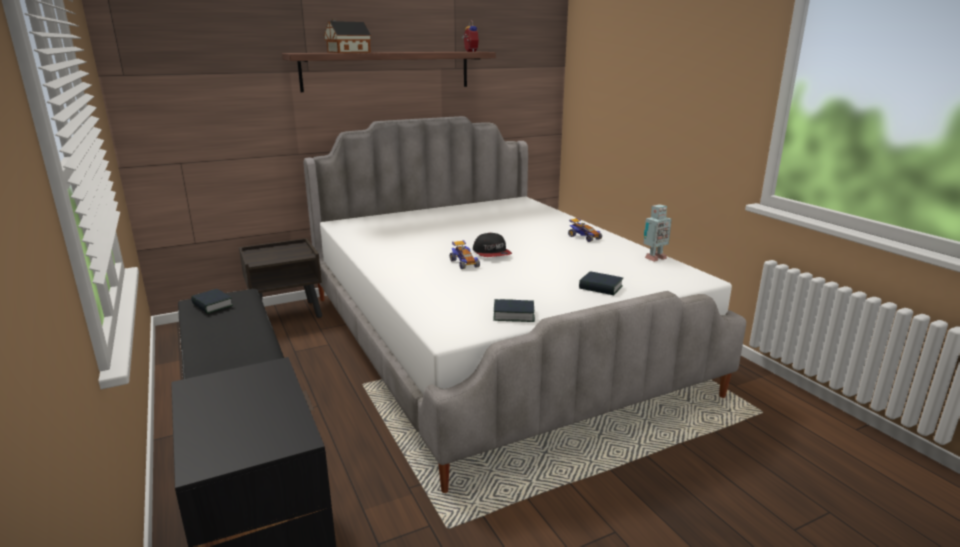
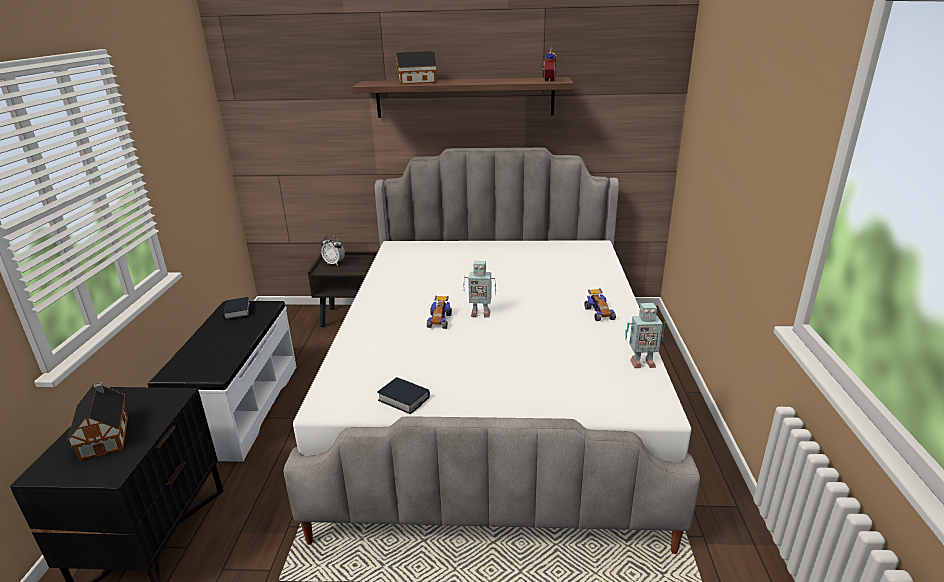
camera: 30 degrees right, 5 degrees up
cap [473,233,512,257] -> toy robot [463,261,496,318]
book [579,271,623,295] -> none
none -> toy house [67,382,128,461]
none -> alarm clock [321,235,345,266]

